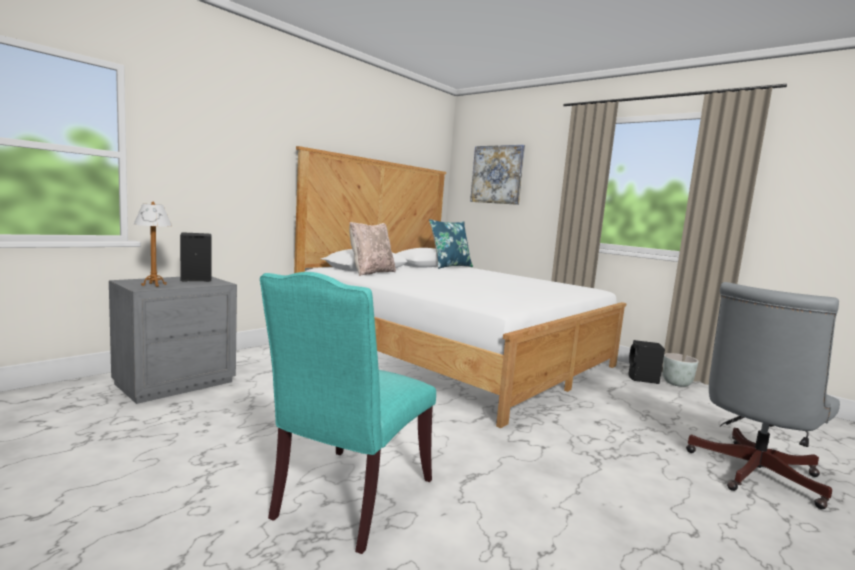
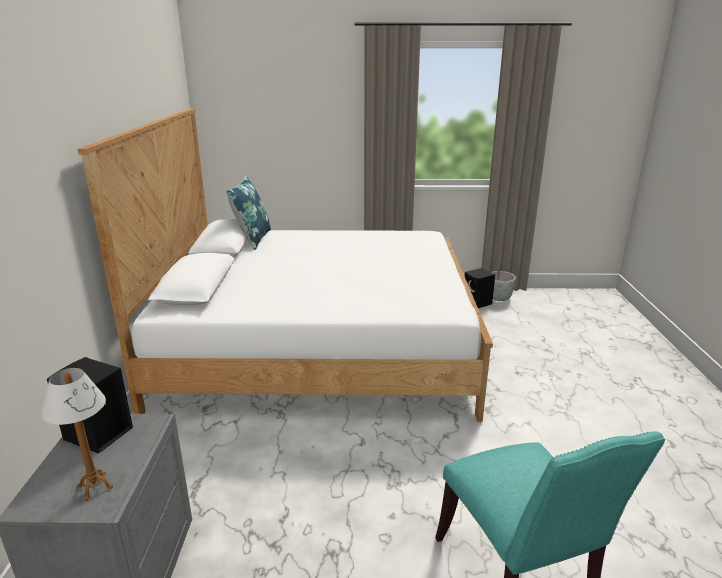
camera: 40 degrees left, 15 degrees up
beige pillow [349,222,396,276] -> none
picture [470,145,525,205] -> none
grey office chair [686,282,840,509] -> none

